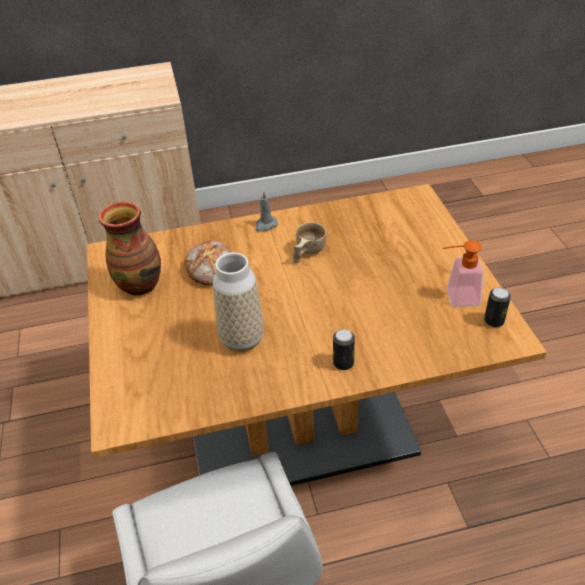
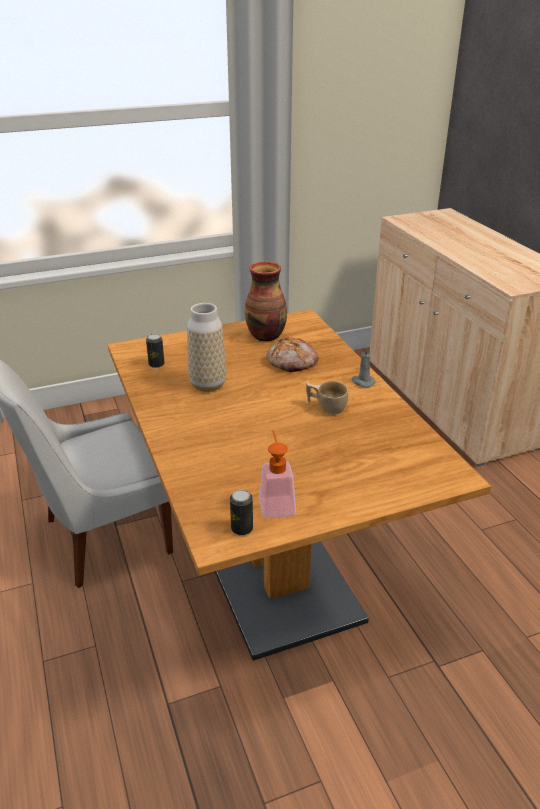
camera: 80 degrees right, 10 degrees down
can [333,329,355,370] -> can moved to [146,334,165,368]

